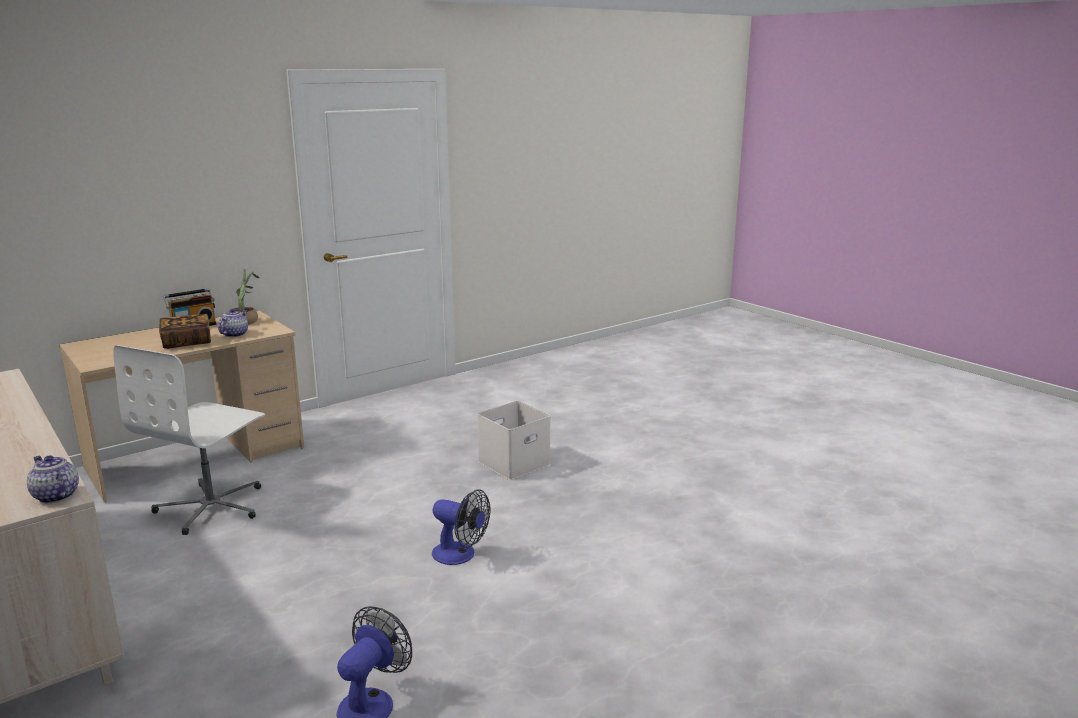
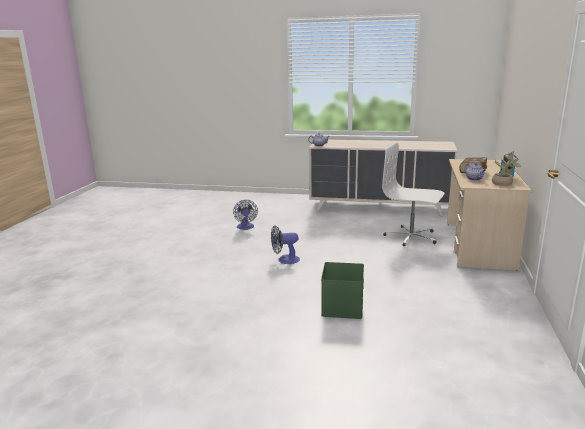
camera: 140 degrees right, 0 degrees up
white office chair [113,345,265,535] -> white office chair turned 45 degrees counterclockwise [382,142,444,246]
white storage box [477,401,551,480] -> green storage box [321,262,364,319]

